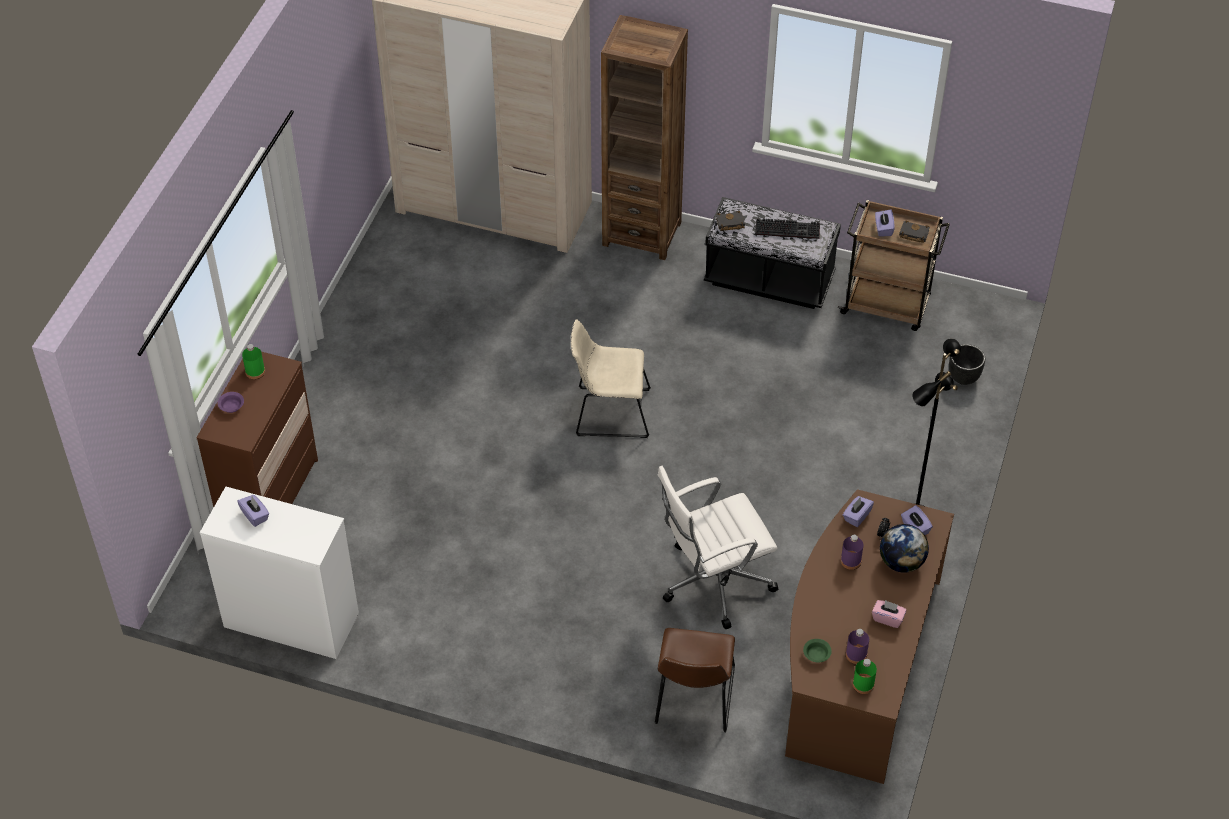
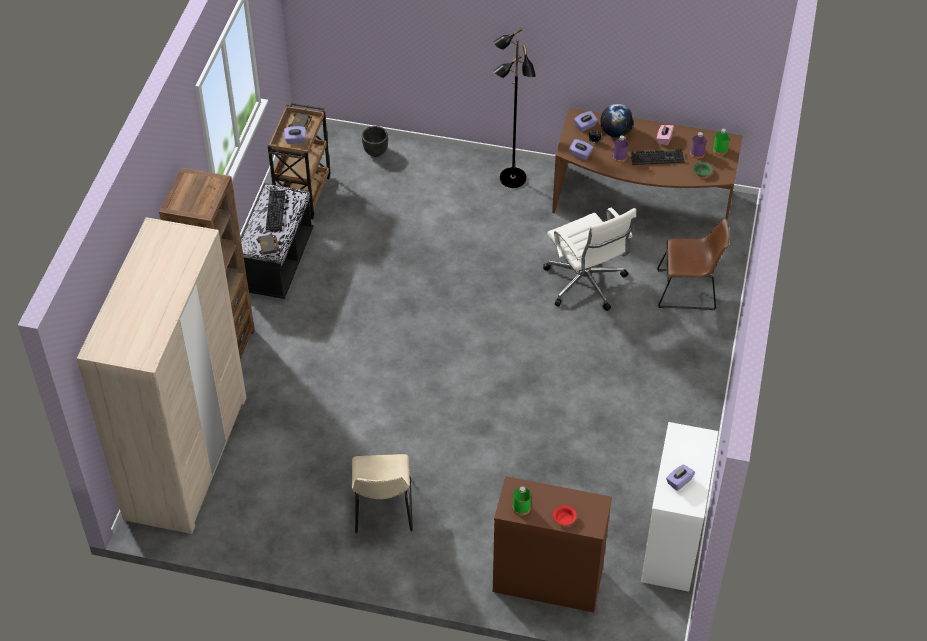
camera: 95 degrees left, 0 degrees up
purple bowl [217,392,244,413] -> red bowl [553,505,577,525]
beige chair [571,319,651,438] -> beige chair moved to [352,454,413,534]
none -> keyboard [631,149,685,165]

